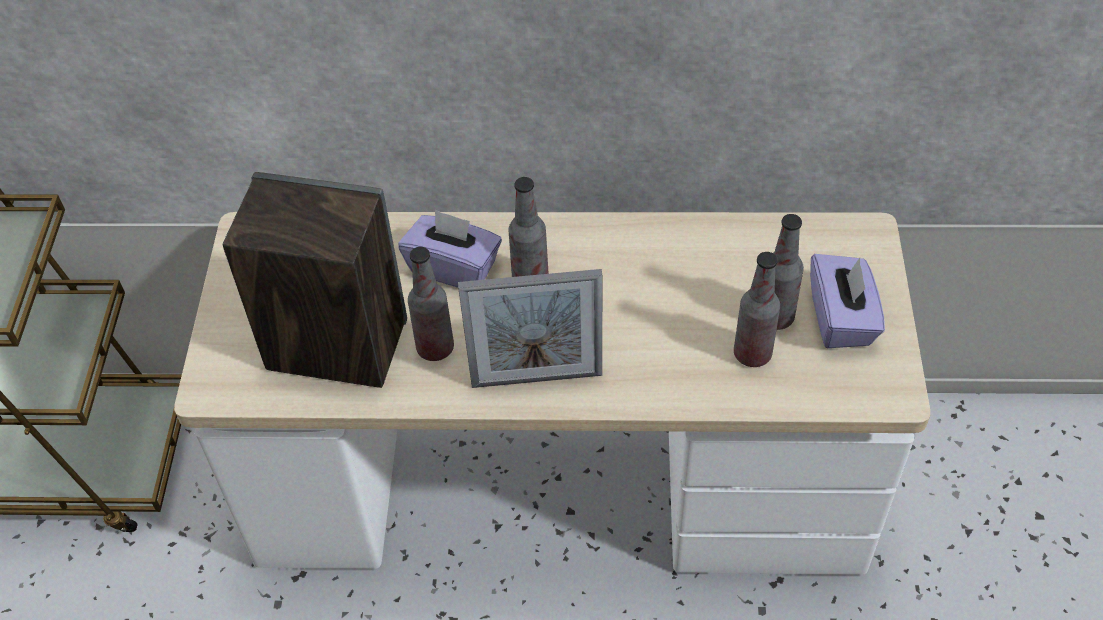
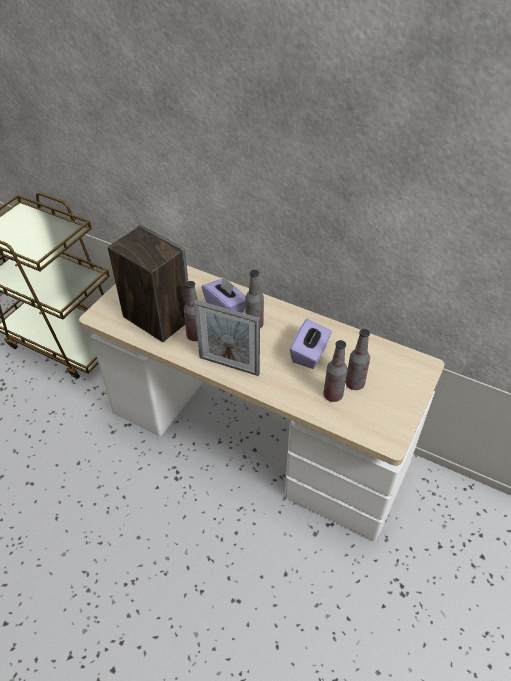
camera: 25 degrees right, 5 degrees down
purple tissue box [810,254,885,348] -> purple tissue box moved to [290,319,332,369]

